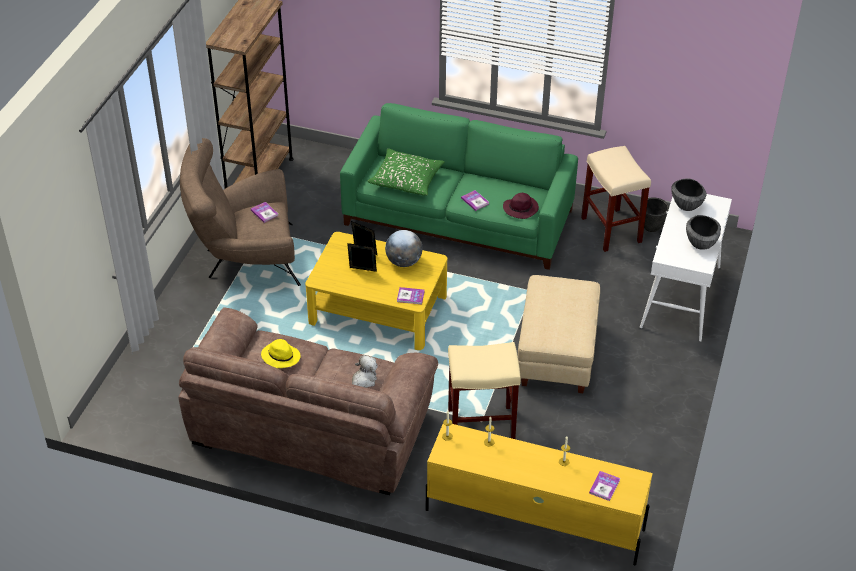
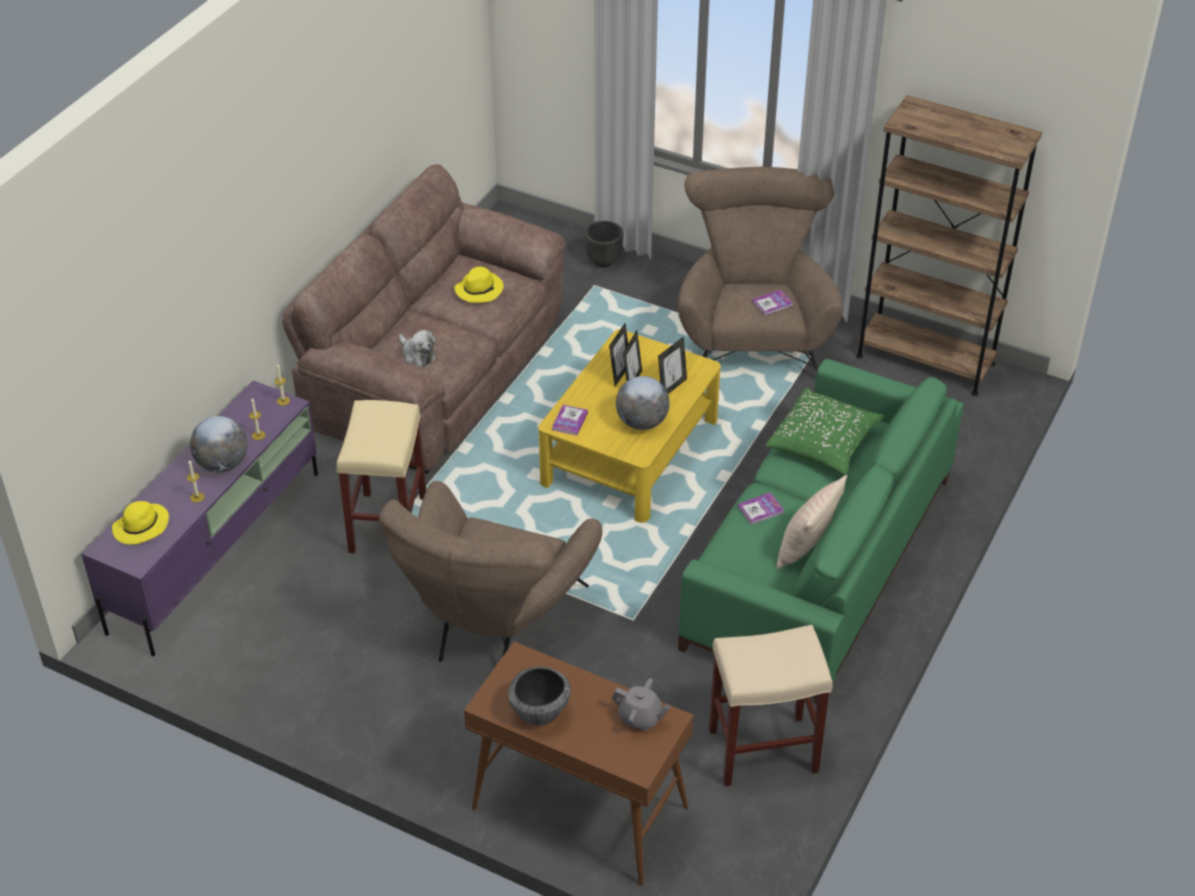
camera: 100 degrees right, 0 degrees up
yellow tv stand [426,424,653,565] -> purple tv stand [81,380,318,656]
purple hat [503,193,539,219] -> none
beige ottoman [518,275,600,393] -> brown armchair [379,481,602,661]
book [589,471,620,501] -> yellow hat [112,501,169,545]
white console table [640,194,732,342] -> brown console table [464,642,693,885]
black planter [644,197,669,232] -> black planter moved to [585,221,623,267]
bowl [671,178,707,211] -> grey teapot [612,678,671,731]
none -> globe [190,416,248,473]
none -> picture frame [609,323,628,386]
none -> beige pillow [777,475,847,569]

